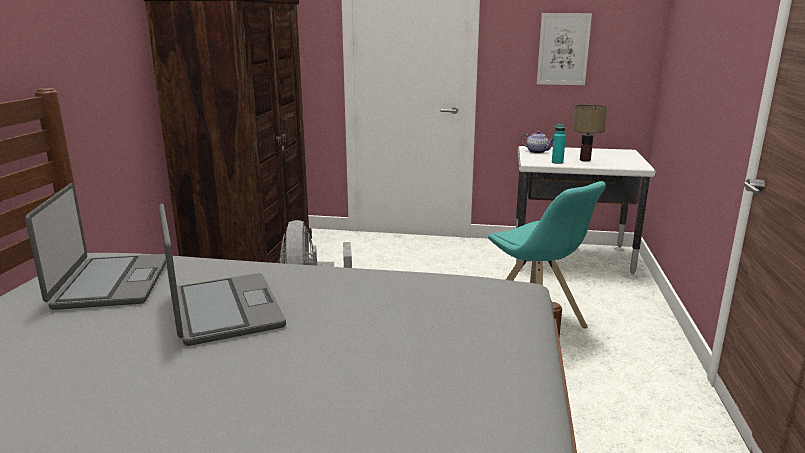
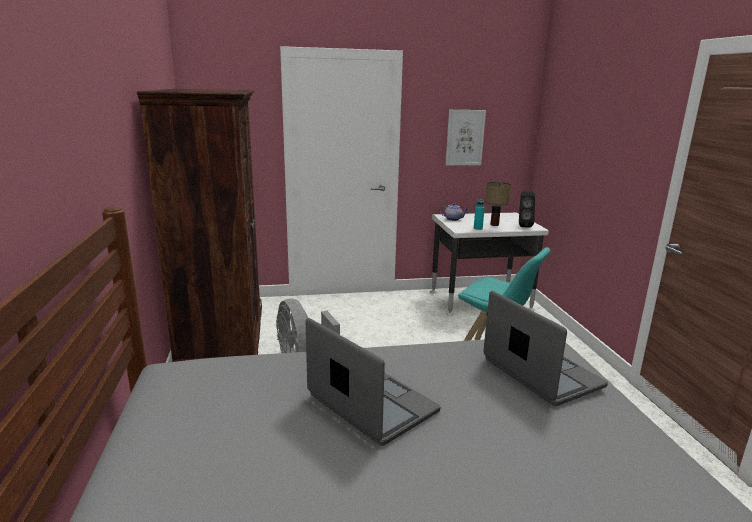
camera: 20 degrees left, 0 degrees up
laptop [25,183,166,310] -> laptop moved to [483,291,608,406]
none -> black speaker [519,191,535,227]

